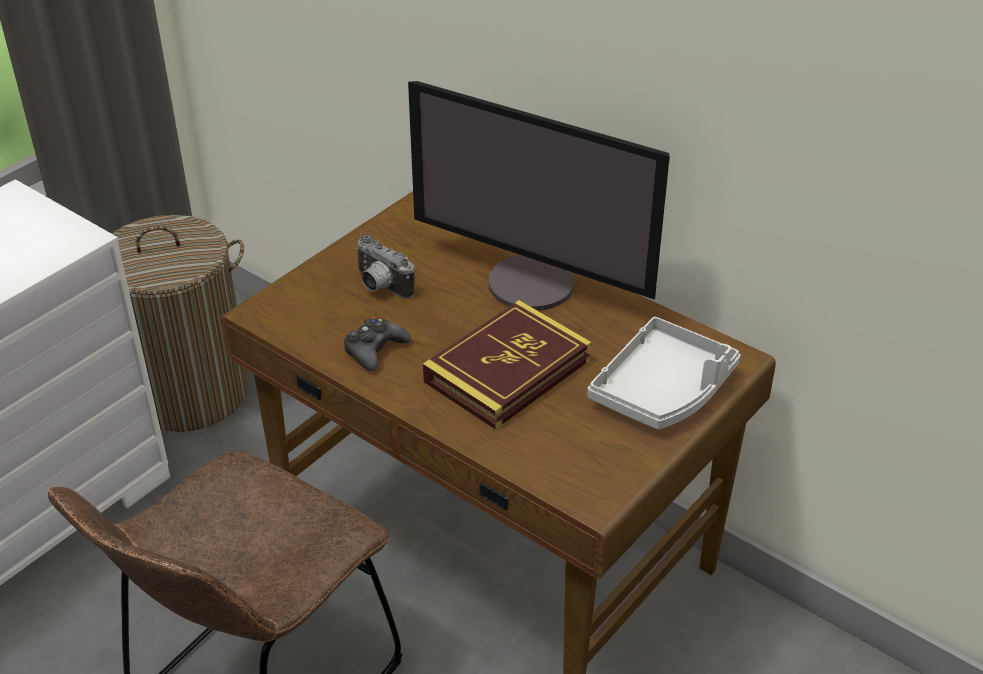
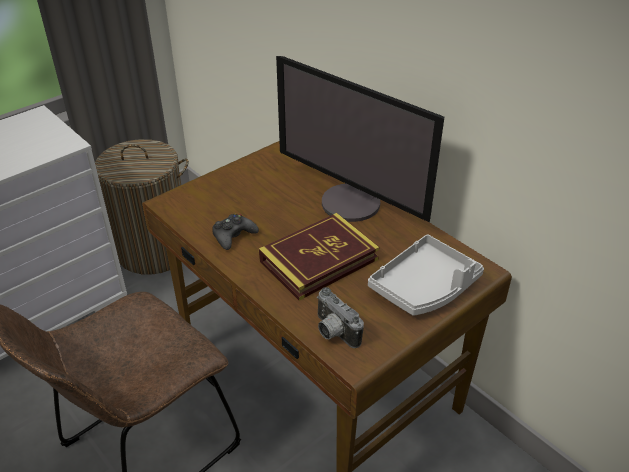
camera: 10 degrees right, 0 degrees up
camera [355,234,415,299] -> camera moved to [317,287,364,348]

